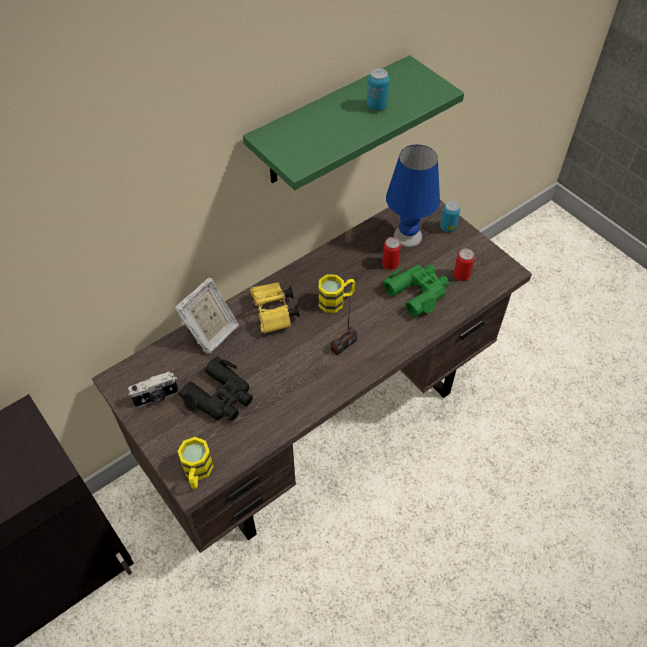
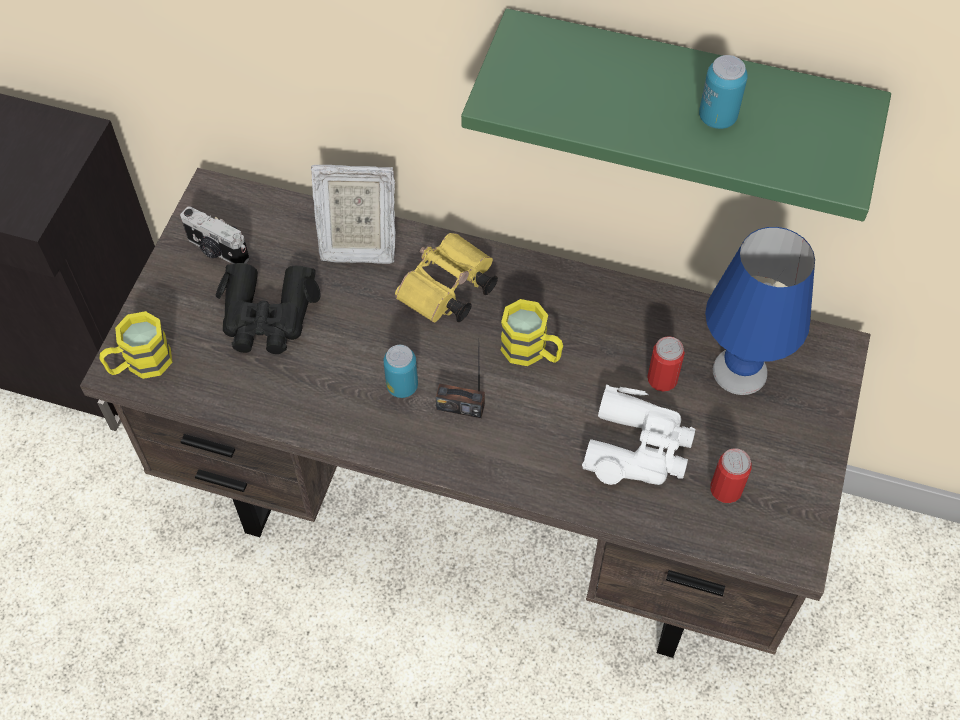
camera: 55 degrees right, 5 degrees up
green binoculars [383,265,449,317] -> white binoculars [582,385,695,485]
can [440,201,460,232] -> can moved to [383,345,418,398]

